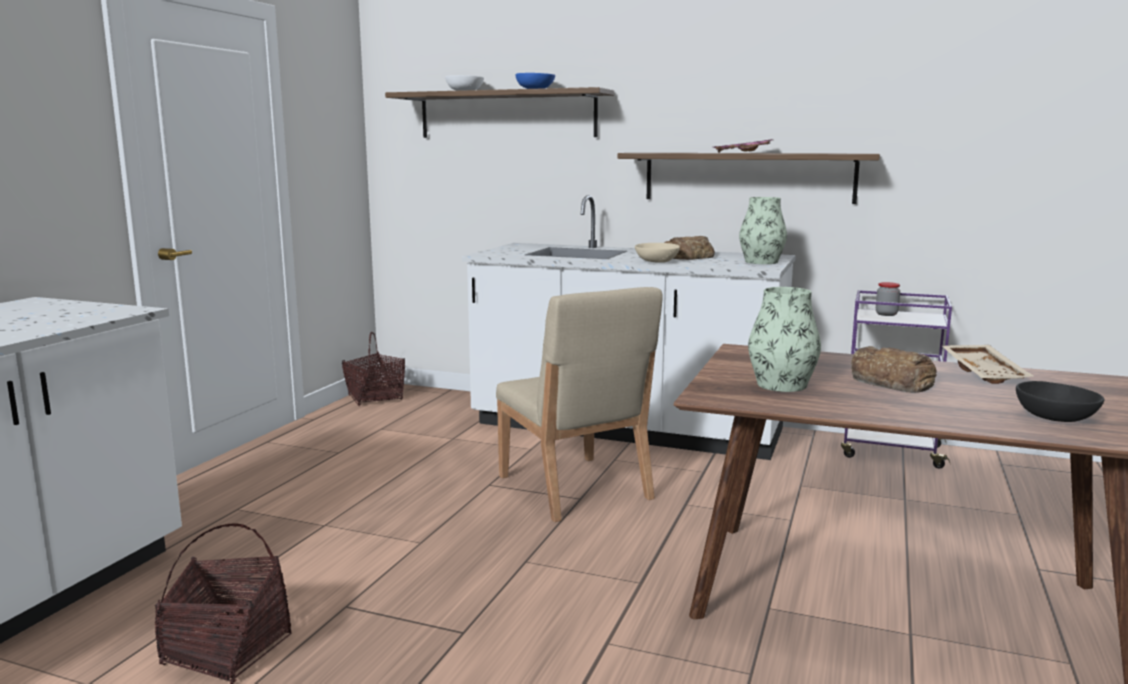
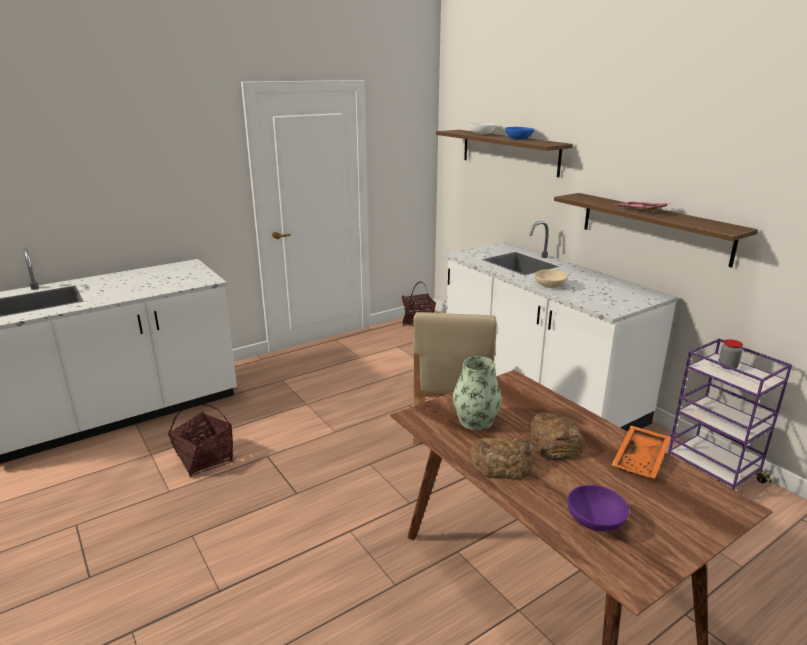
camera: 35 degrees right, 10 degrees up
bread [664,236,715,260] -> bread moved to [470,437,534,479]
vase [739,197,787,264] -> none
beige tray [942,345,1033,384] -> orange tray [612,426,671,479]
black bowl [1016,381,1105,422] -> purple bowl [567,485,629,532]

